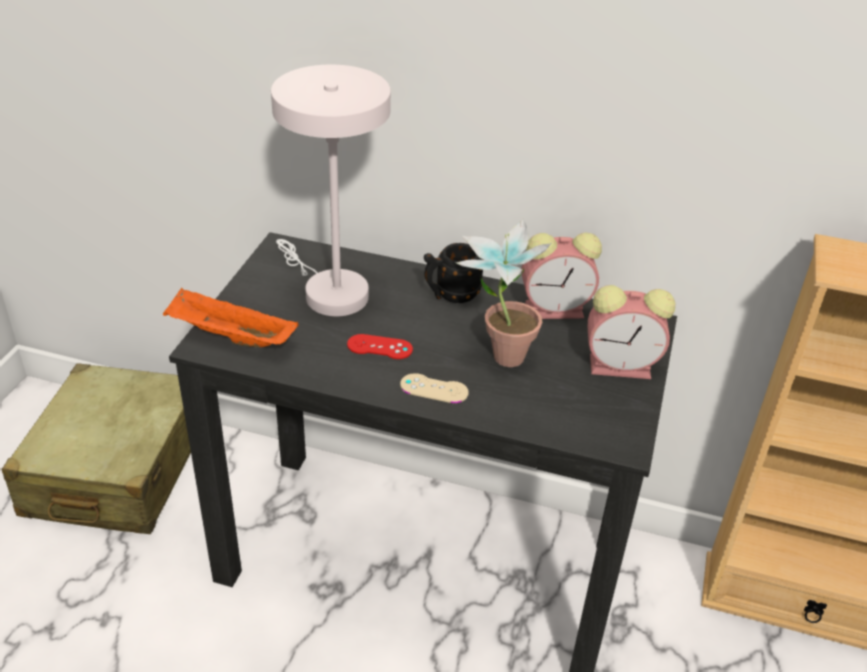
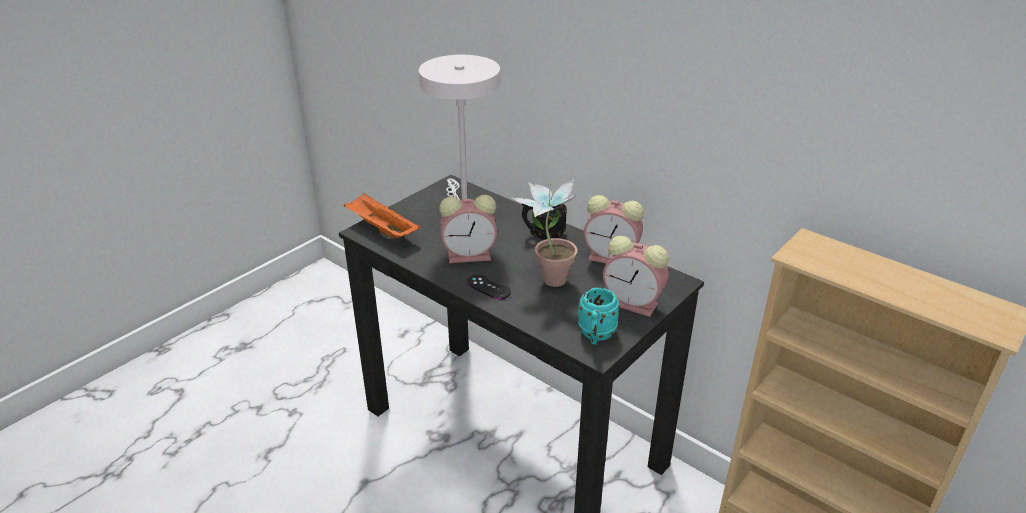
camera: 25 degrees right, 5 degrees down
beige suitcase [1,363,191,534] -> none
red game controller [347,334,413,359] -> alarm clock [439,195,497,263]
beige game controller [400,373,469,403] -> black game controller [467,275,511,299]
none -> turquoise mug [578,288,620,345]

